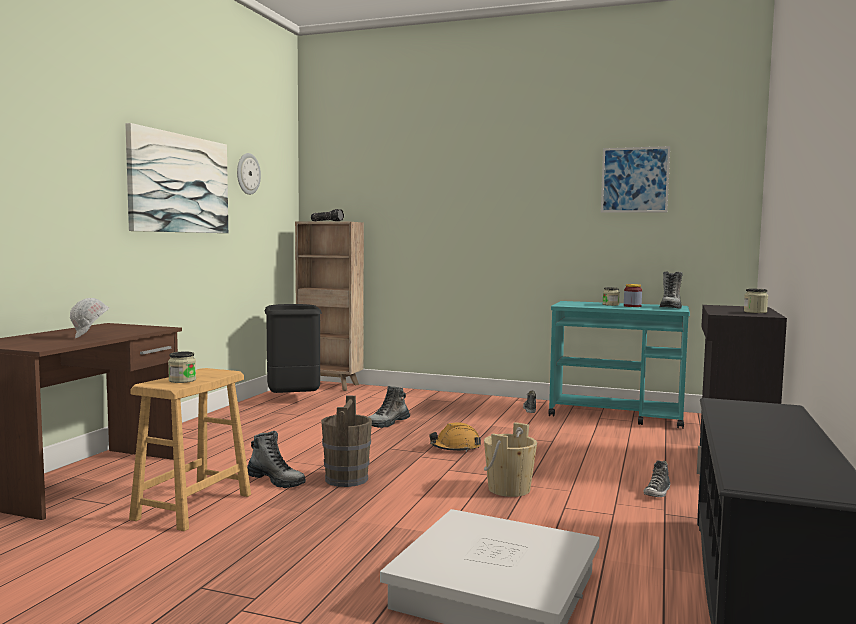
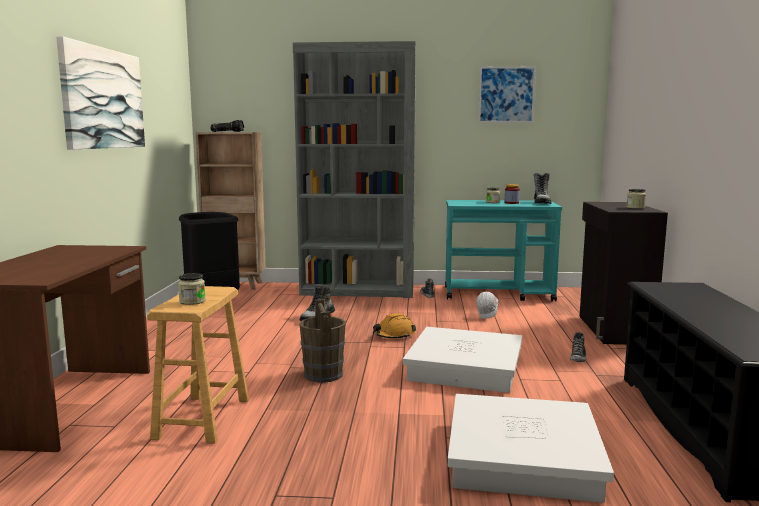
camera: 15 degrees left, 5 degrees up
white hard hat [70,298,110,338] -> white hard hat moved to [476,292,498,319]
wall clock [237,153,261,195] -> none
boot [247,431,306,488] -> none
beige bucket [484,422,537,497] -> white storage box [403,327,522,393]
none -> grey bookcase [293,41,416,298]

